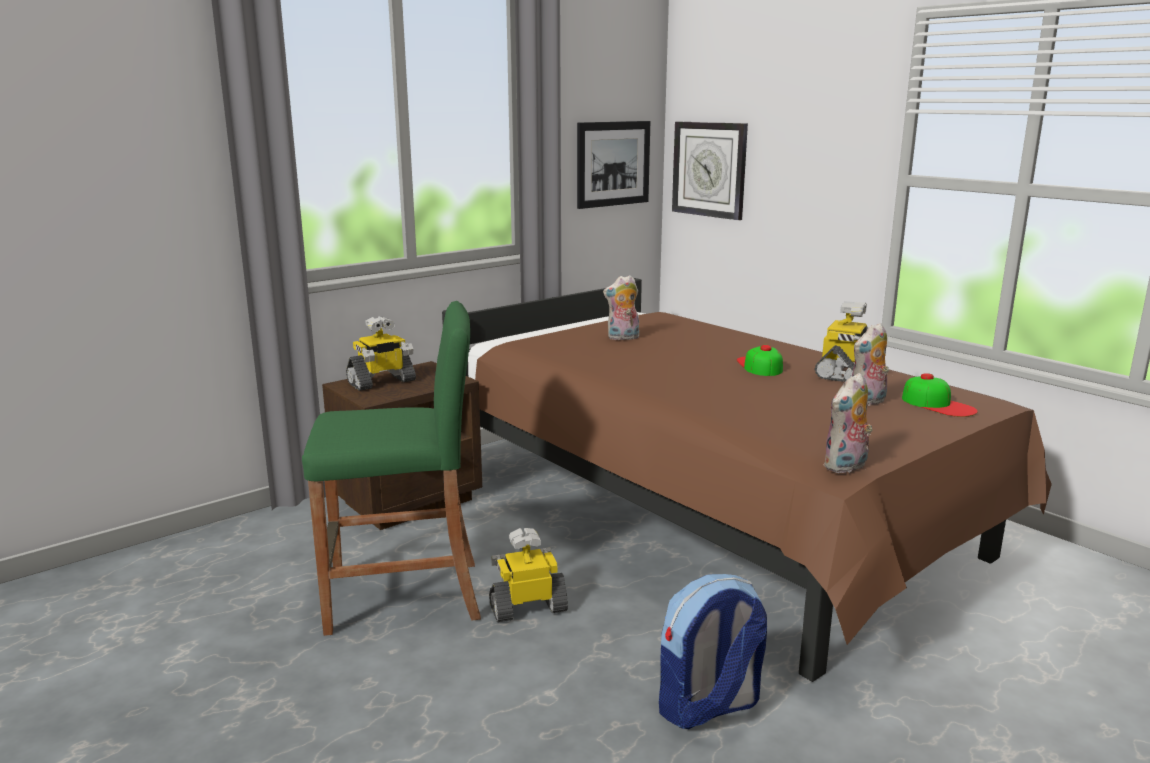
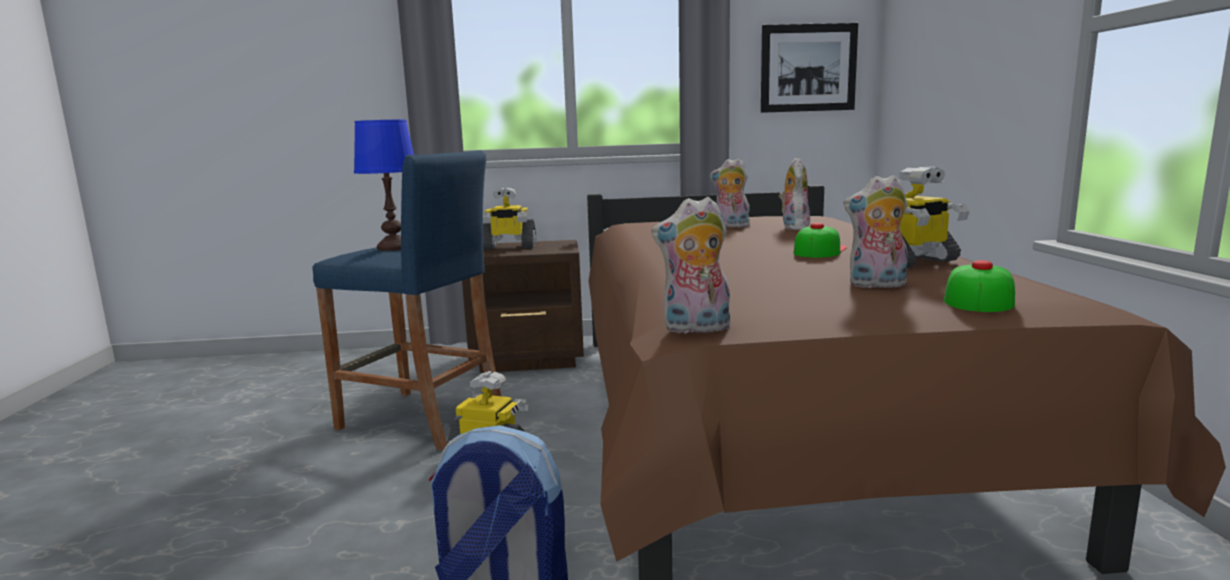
camera: 35 degrees right, 5 degrees down
green stool [302,301,481,636] -> blue stool [312,150,501,450]
wall clock [672,122,748,220] -> none
cap [902,373,978,417] -> cap turned 150 degrees counterclockwise [944,260,1015,312]
none -> blue table lamp [354,120,414,251]
none -> plush toy [778,158,810,230]

